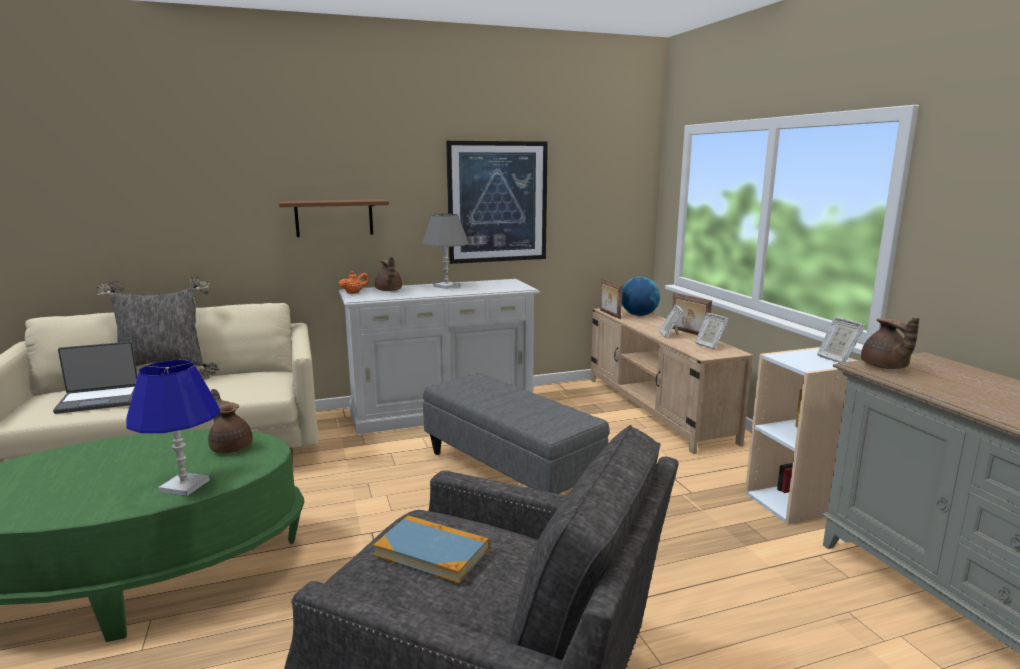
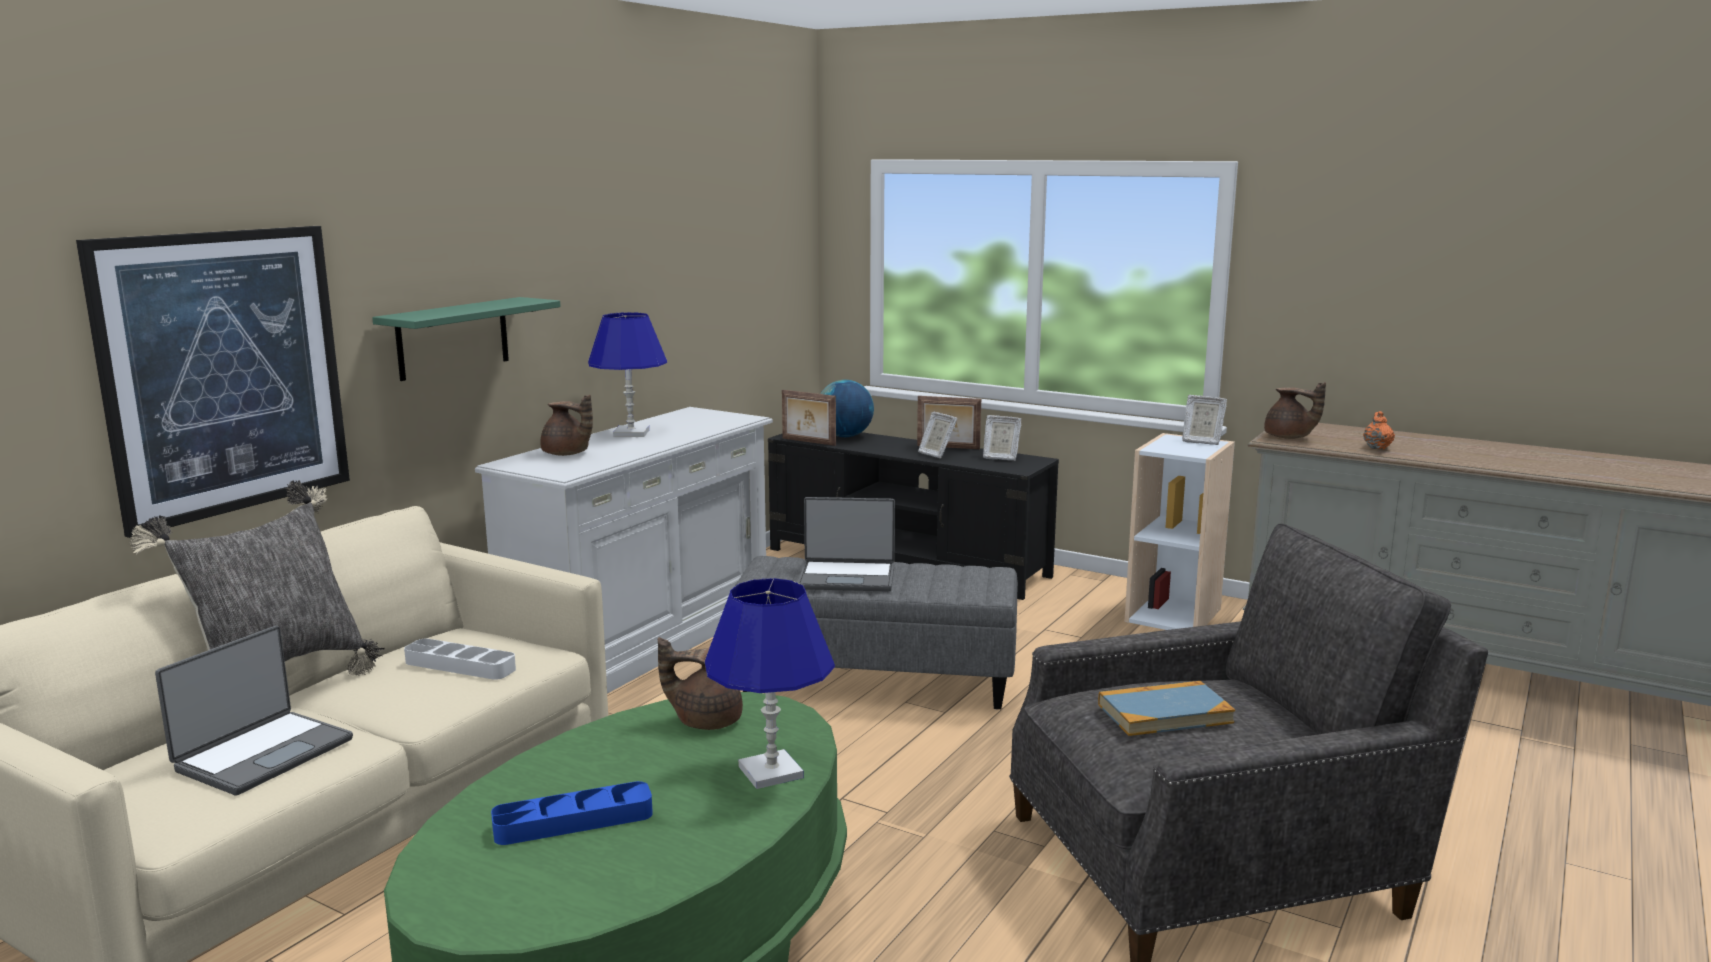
camera: 40 degrees left, 0 degrees up
brown shelf [279,199,389,237] -> green shelf [372,297,561,381]
orange teapot [339,271,369,294] -> orange teapot moved to [1363,411,1395,450]
grey table lamp [422,214,469,289] -> blue table lamp [588,312,667,437]
picture [446,141,548,264] -> picture moved to [76,226,350,538]
beige tv stand [591,306,753,454] -> black tv stand [768,432,1059,600]
none -> grey tray [404,638,516,680]
none -> blue tray [491,781,653,845]
none -> laptop [798,497,895,592]

